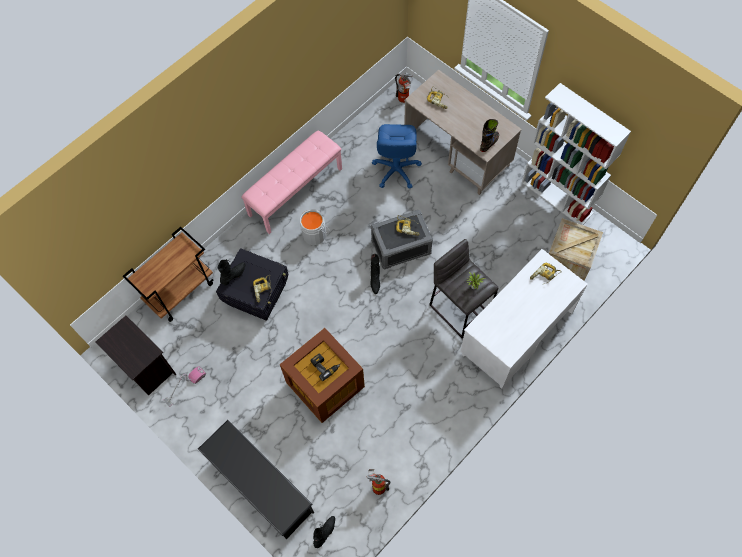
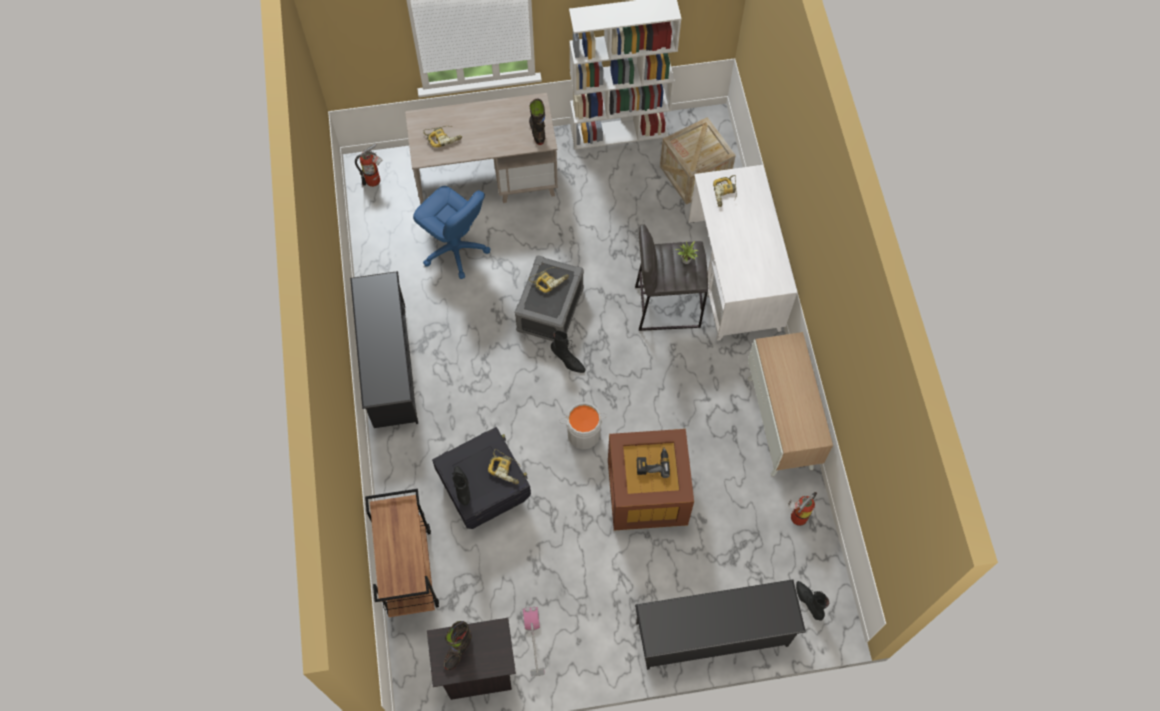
camera: 55 degrees left, 0 degrees up
pink bench [241,131,342,234] -> black shoe rack [350,271,418,428]
grey bucket [300,210,330,245] -> grey bucket moved to [559,402,607,449]
none -> black boot [444,621,472,670]
none -> cabinet [748,332,833,476]

